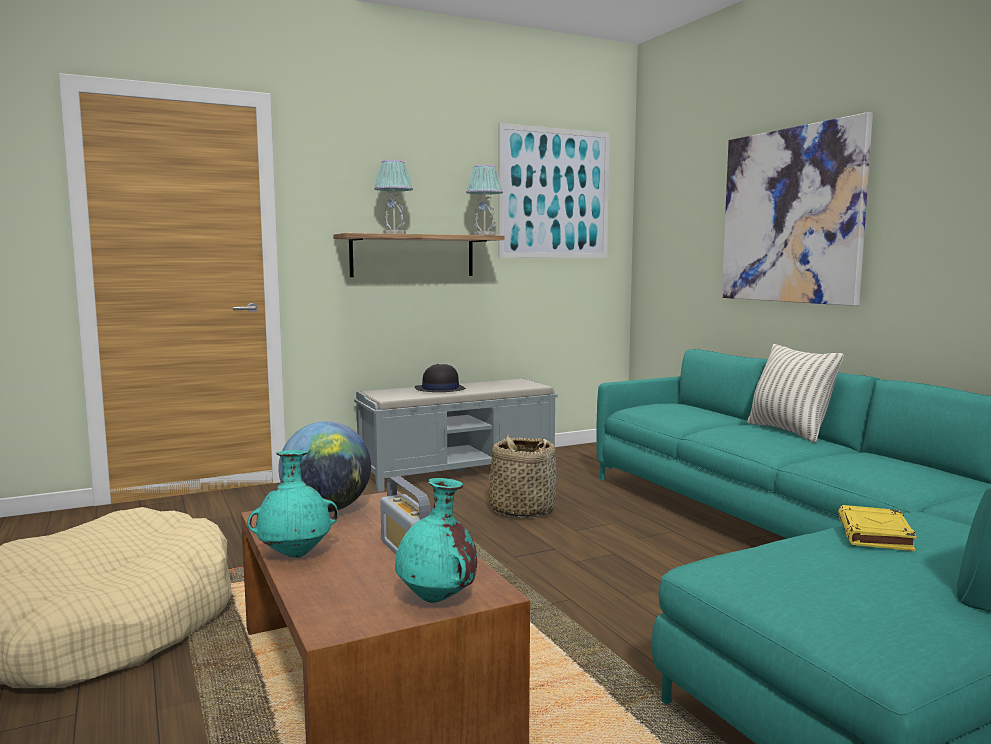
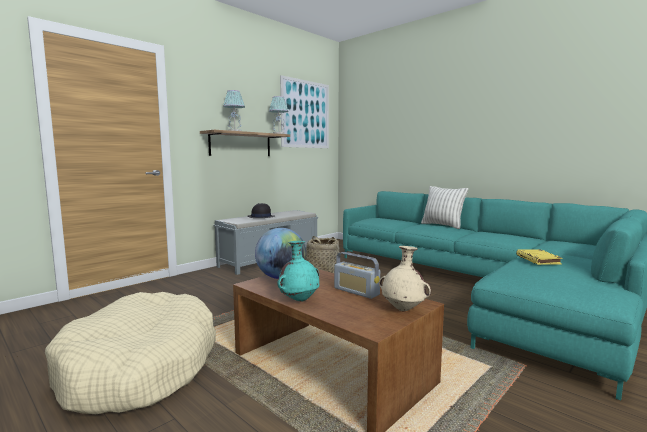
camera: 20 degrees left, 0 degrees up
turquoise vase [395,478,477,603] -> beige vase [379,246,431,312]
picture [722,112,873,306] -> none

